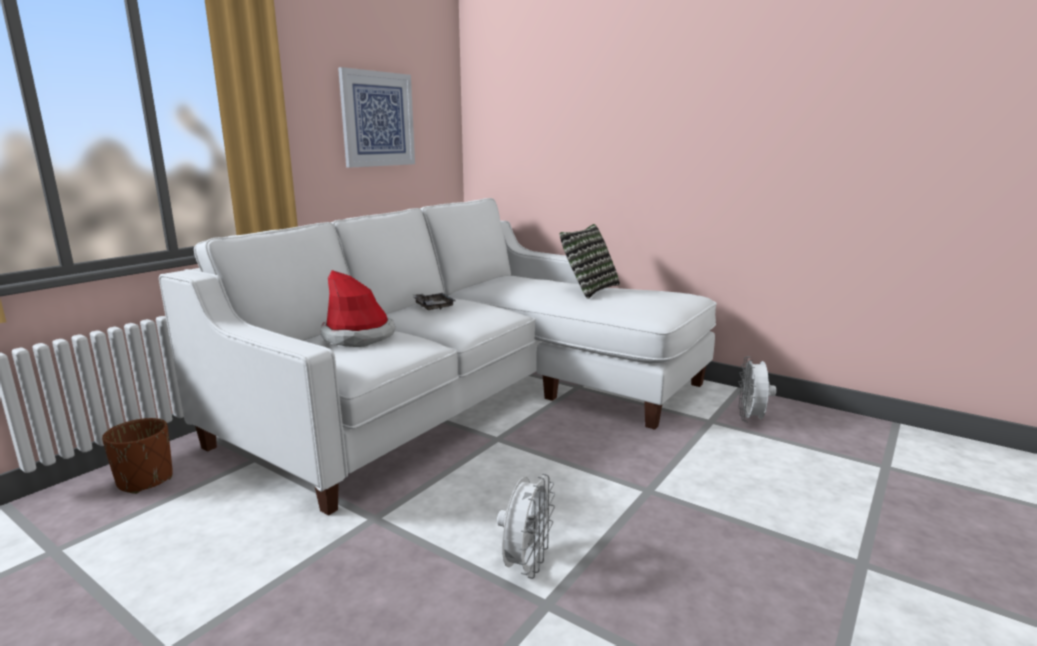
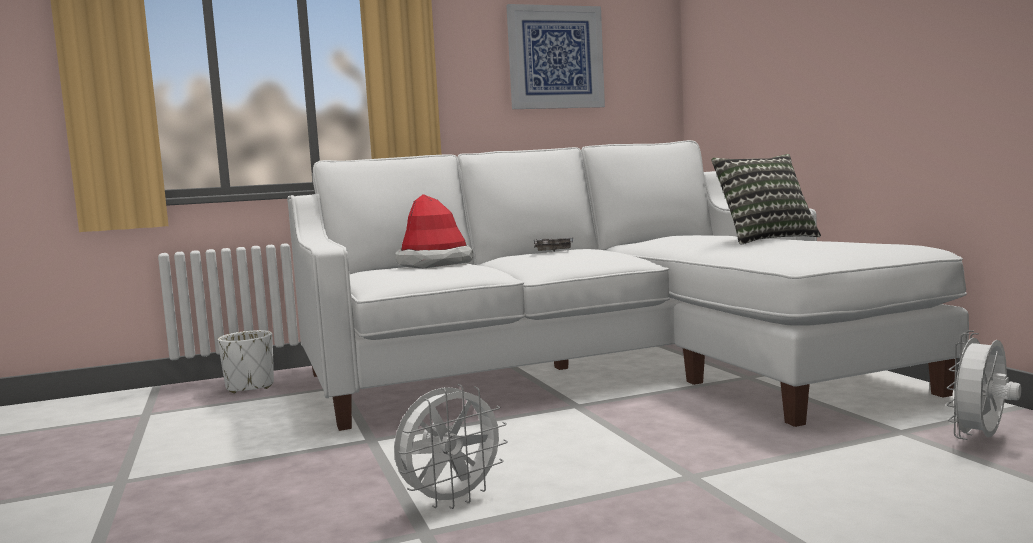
camera: 35 degrees right, 10 degrees down
brown planter [102,418,173,494] -> white planter [218,330,274,393]

